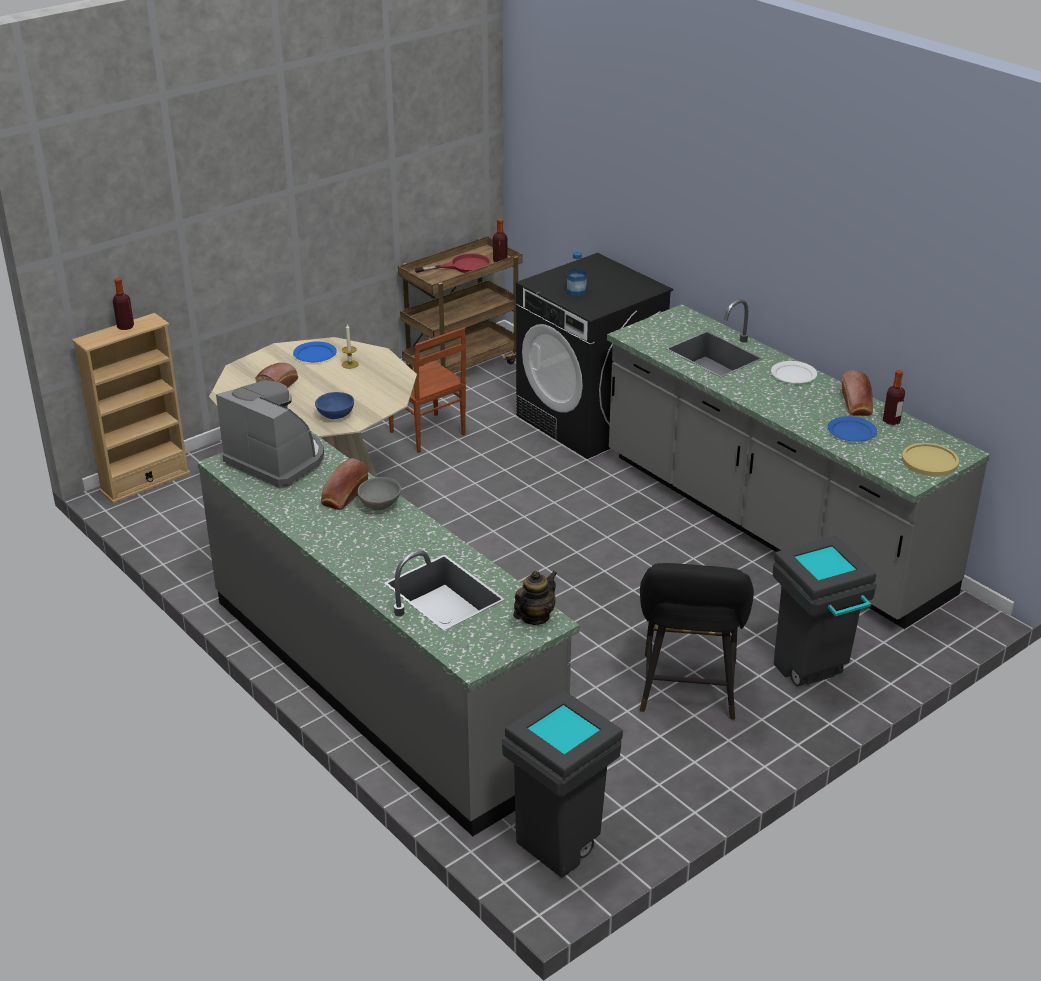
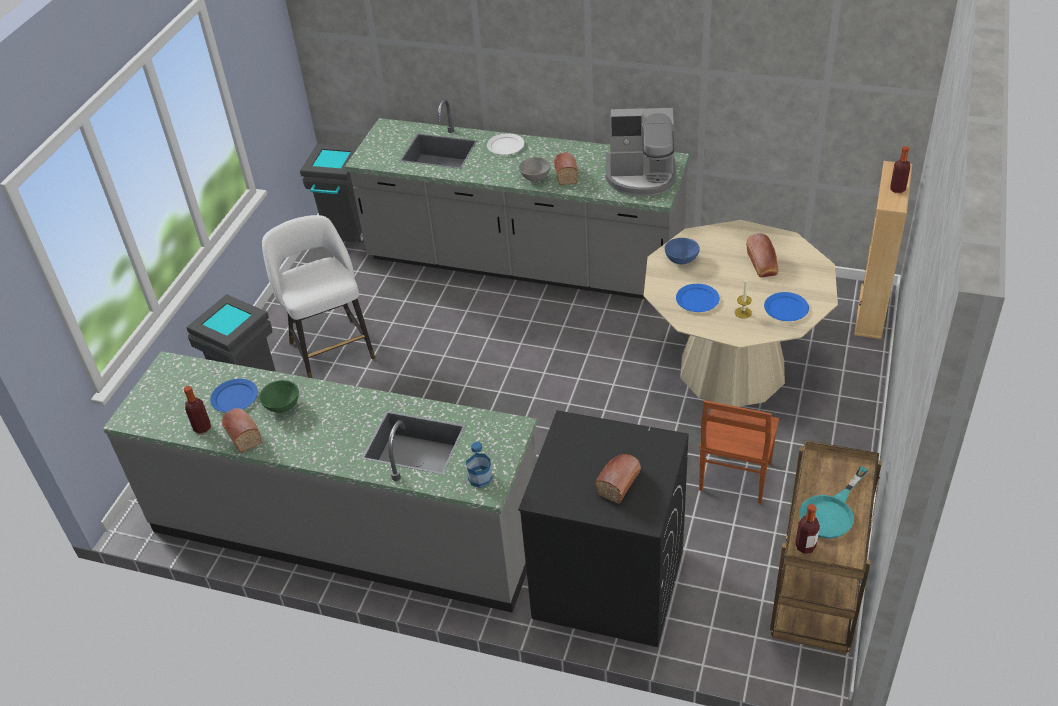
camera: 150 degrees right, 10 degrees up
brown chair [389,327,466,453] -> brown chair turned 90 degrees counterclockwise [699,400,779,504]
red frying pan [414,254,491,273] -> turquoise frying pan [799,466,868,539]
teapot [513,571,557,625] -> none
bottle [567,252,587,296] -> bottle moved to [466,441,493,488]
black stool [640,563,754,720] -> white stool [262,215,375,378]
white plate [771,361,817,383] -> white plate moved to [487,133,524,155]
yellow plate [902,443,959,476] -> none
none -> green bowl [259,380,299,413]
none -> bread [595,454,641,504]
none -> blue plate [676,284,720,312]

